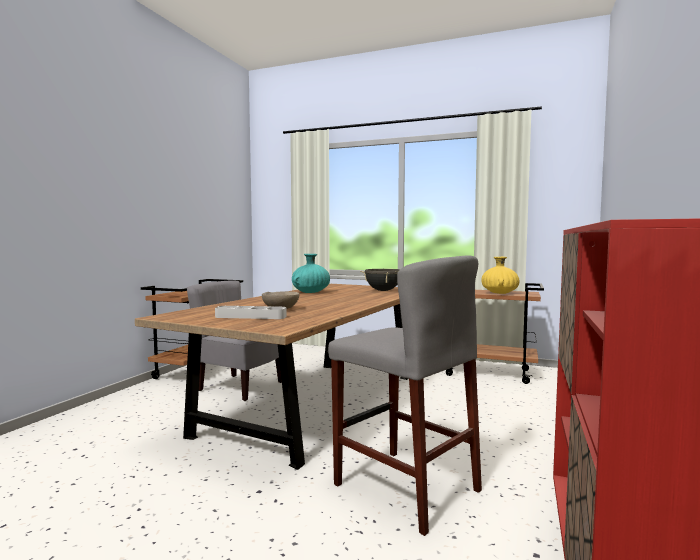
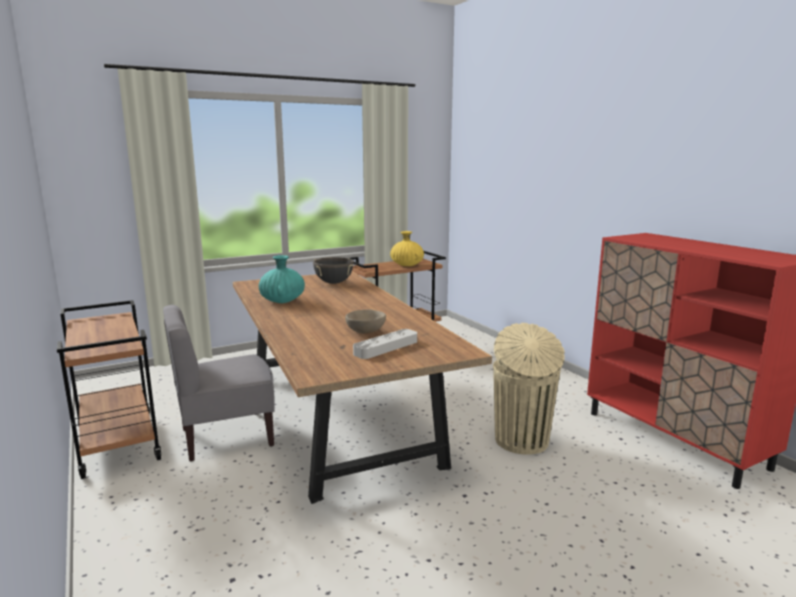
camera: 50 degrees left, 10 degrees up
grey stool [328,255,482,536] -> beige trash can [493,323,565,455]

